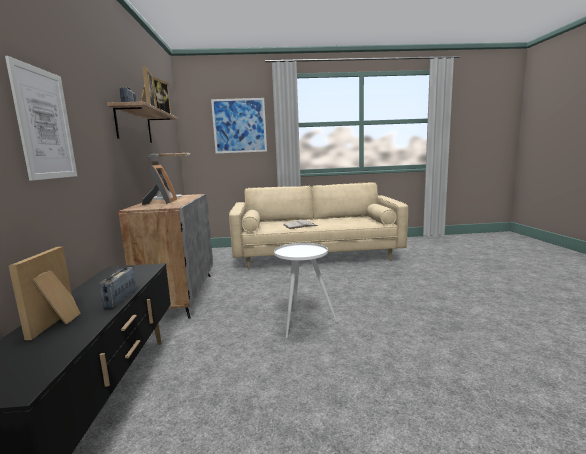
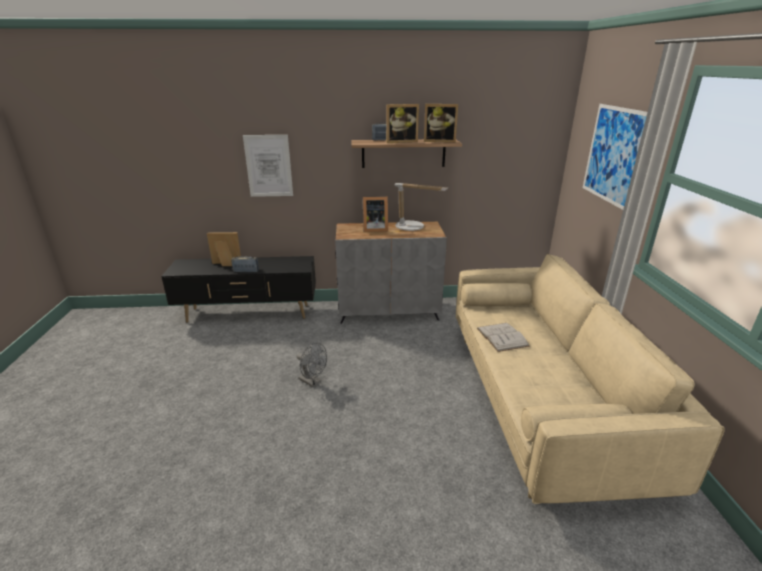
camera: 90 degrees right, 15 degrees up
white side table [274,243,338,338] -> grey fan [296,343,327,387]

